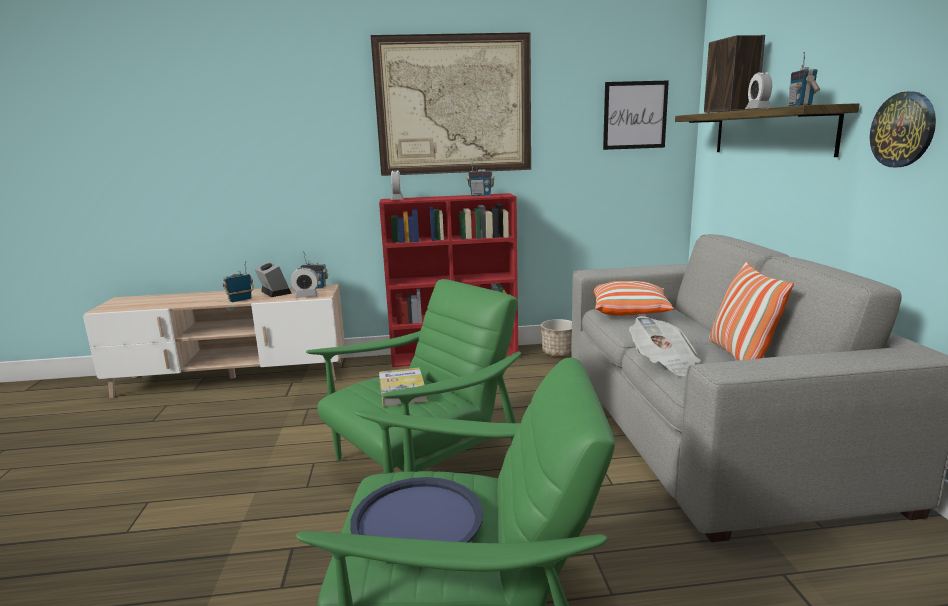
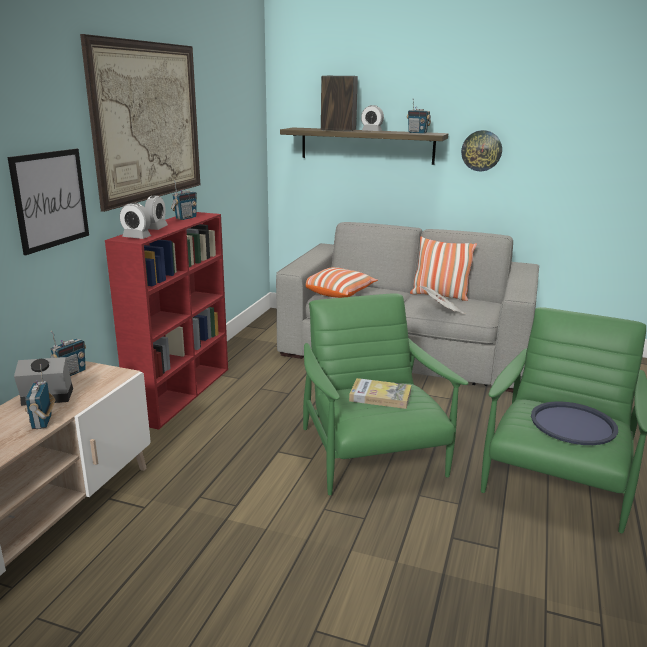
camera: 65 degrees left, 5 degrees up
alarm clock [290,267,318,298] -> alarm clock moved to [145,195,168,230]
planter [541,319,572,357] -> none
picture [603,81,669,150] -> picture moved to [8,149,89,255]

